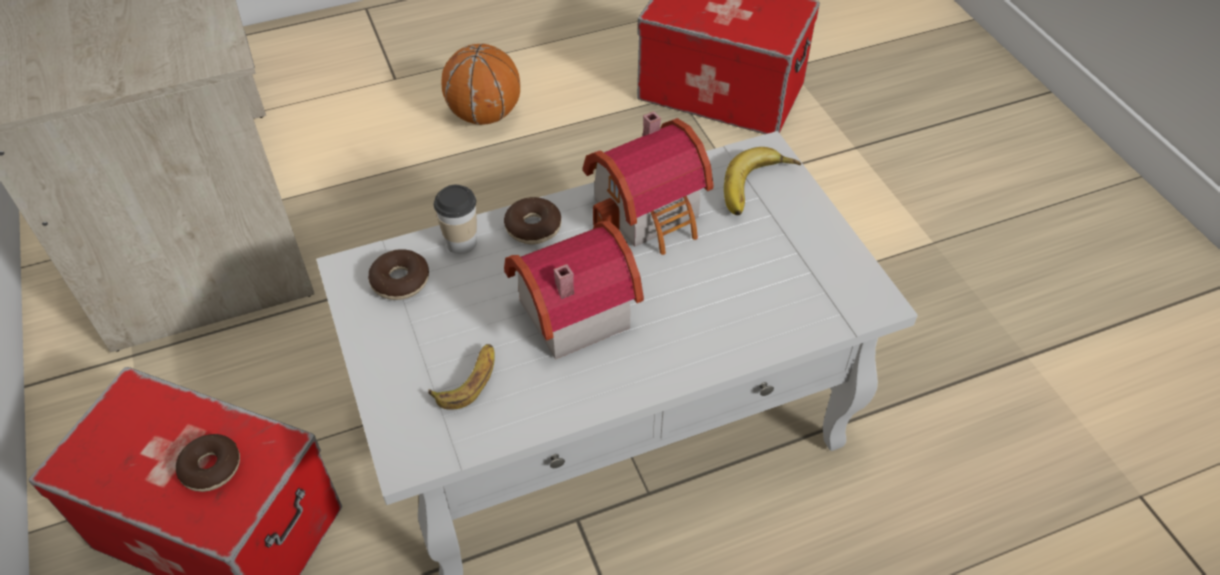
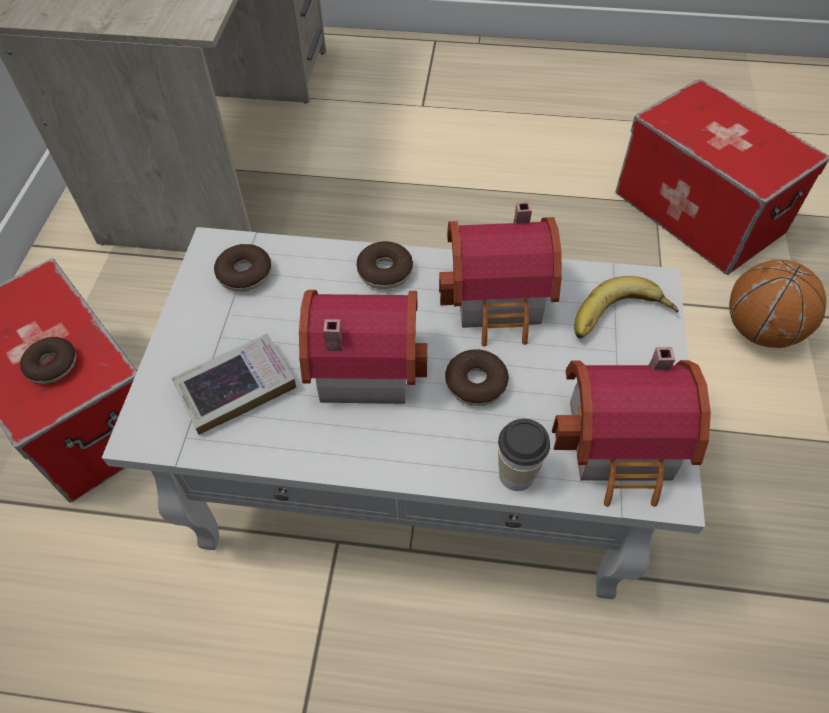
camera: 30 degrees right, 5 degrees up
banana [428,344,495,410] -> book [171,334,296,435]
cup [434,185,477,254] -> cup moved to [498,419,550,491]
basketball [441,44,520,125] -> basketball moved to [729,260,826,348]
none -> donut [445,349,509,406]
none -> toy house [552,347,711,507]

